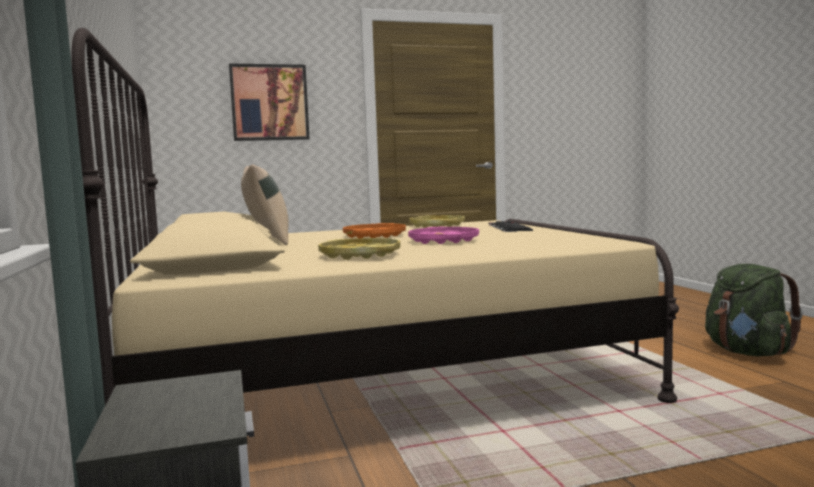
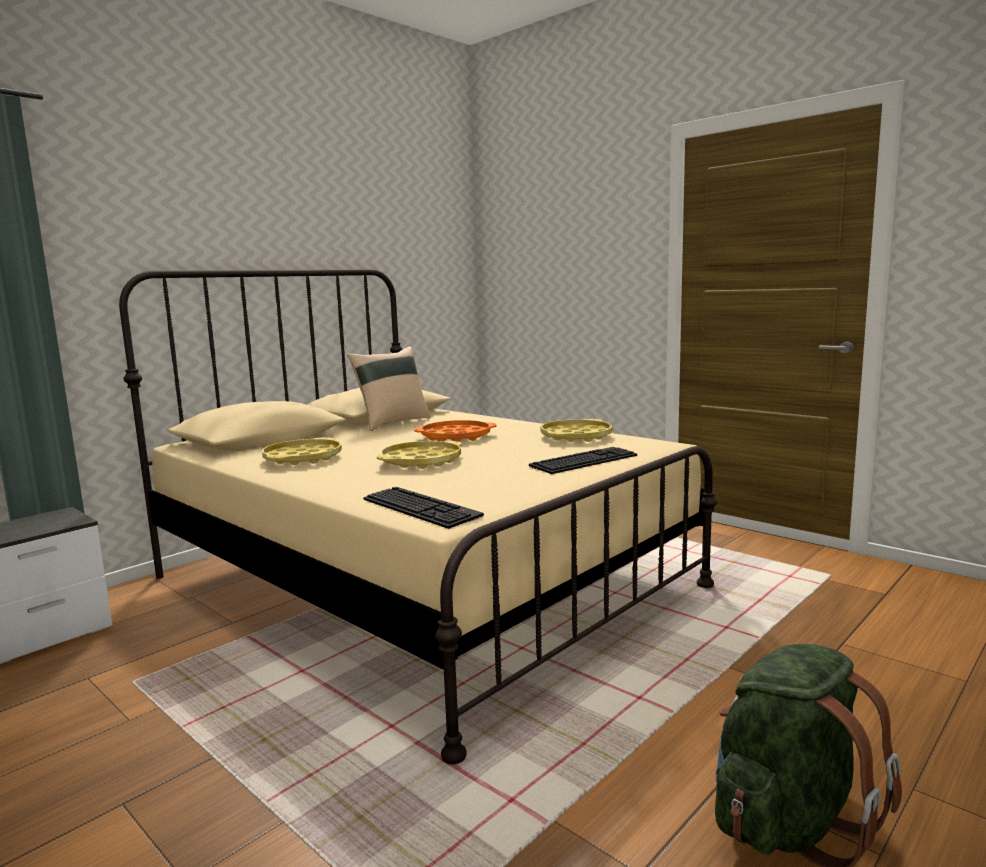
camera: 60 degrees right, 5 degrees up
picture [229,63,310,141] -> none
pink tray [408,227,479,244] -> yellow tray [377,441,462,469]
none -> keyboard [363,487,484,529]

